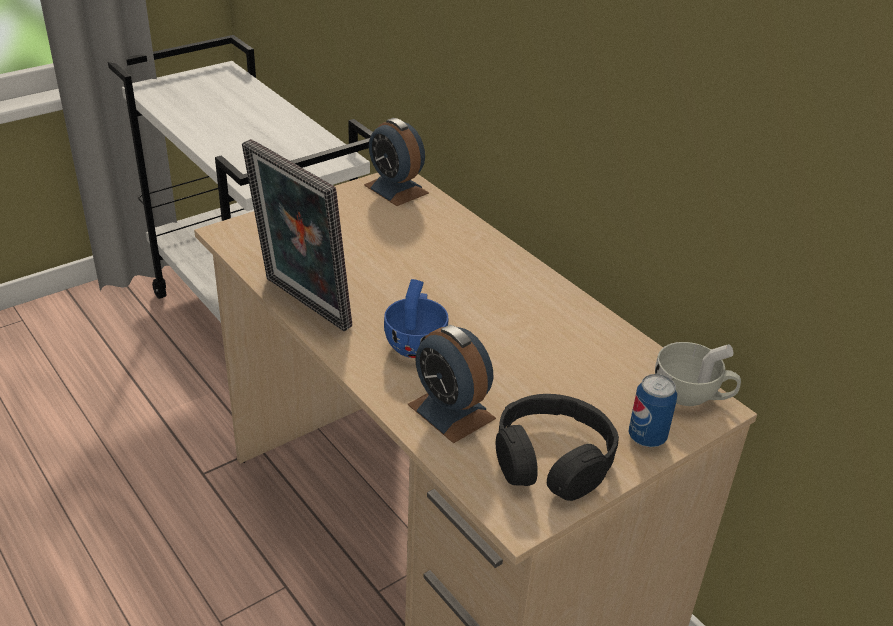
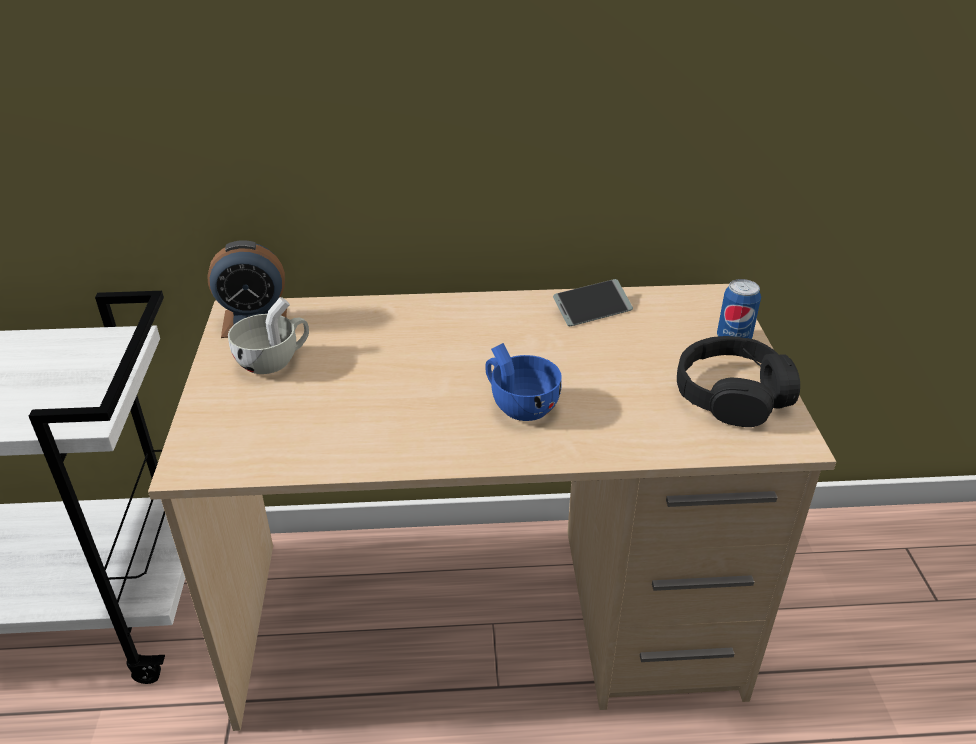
camera: 55 degrees left, 0 degrees up
picture frame [242,139,352,331] -> none
alarm clock [408,325,496,443] -> none
white cup [655,342,741,406] -> white cup moved to [228,297,309,374]
none -> phone [553,279,633,326]

